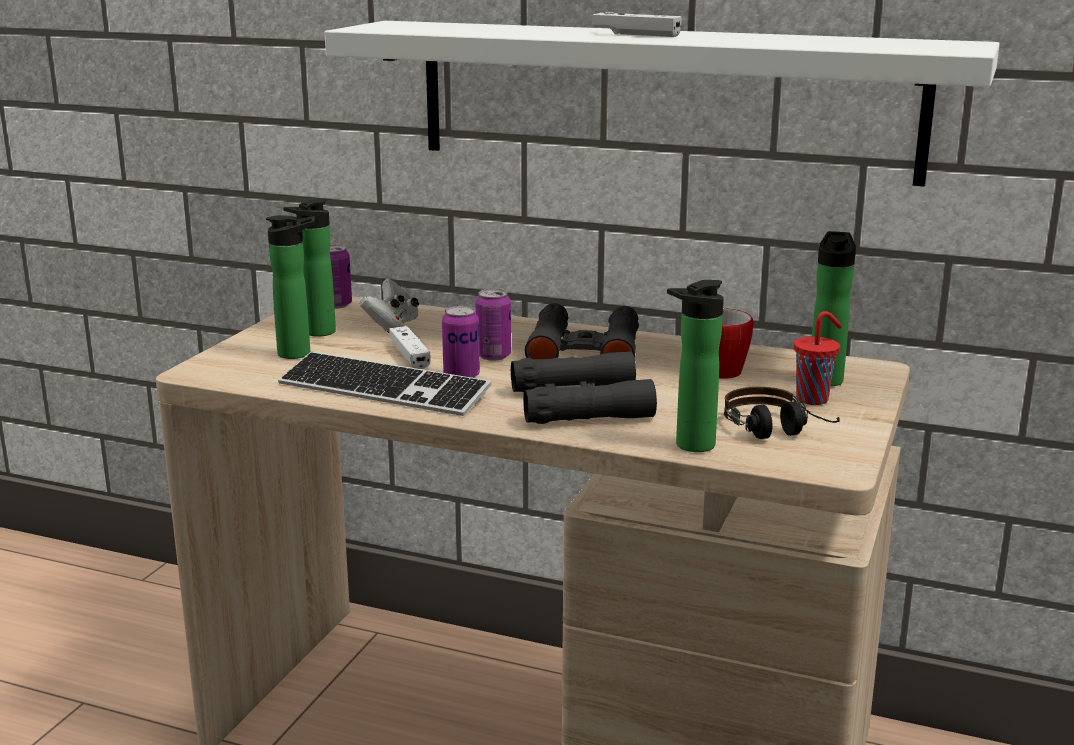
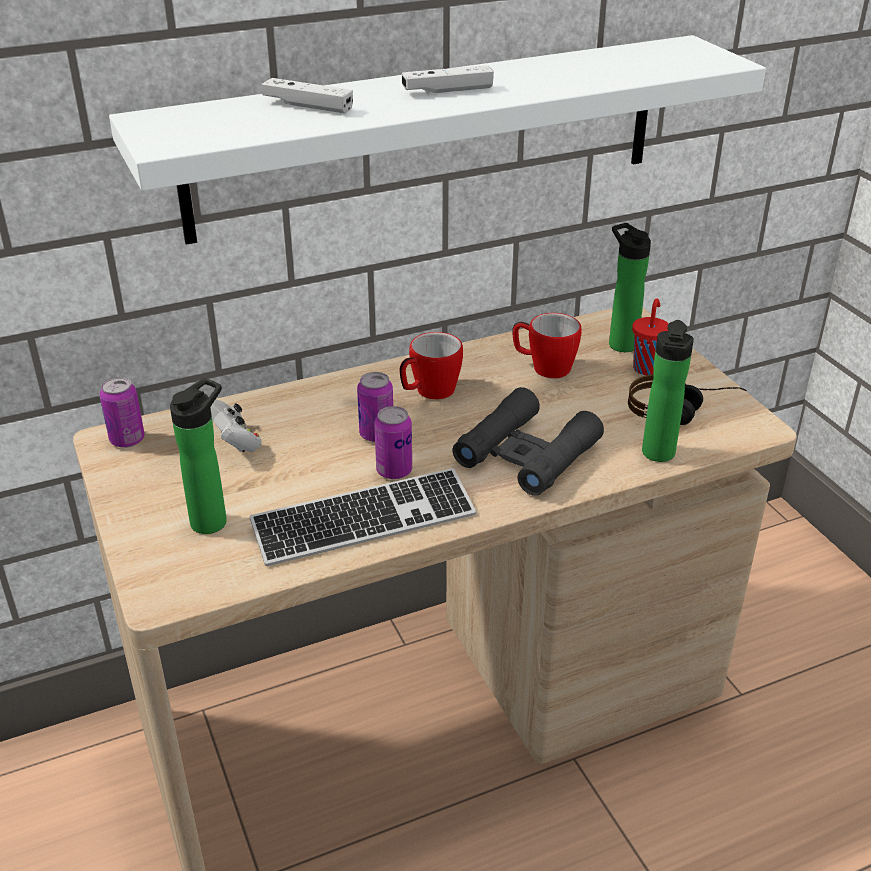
camera: 45 degrees left, 15 degrees up
bottle [283,198,336,337] -> none
white game controller [389,326,430,369] -> white game controller moved to [261,78,353,114]
black binoculars [525,303,639,360] -> mug [399,332,463,400]

